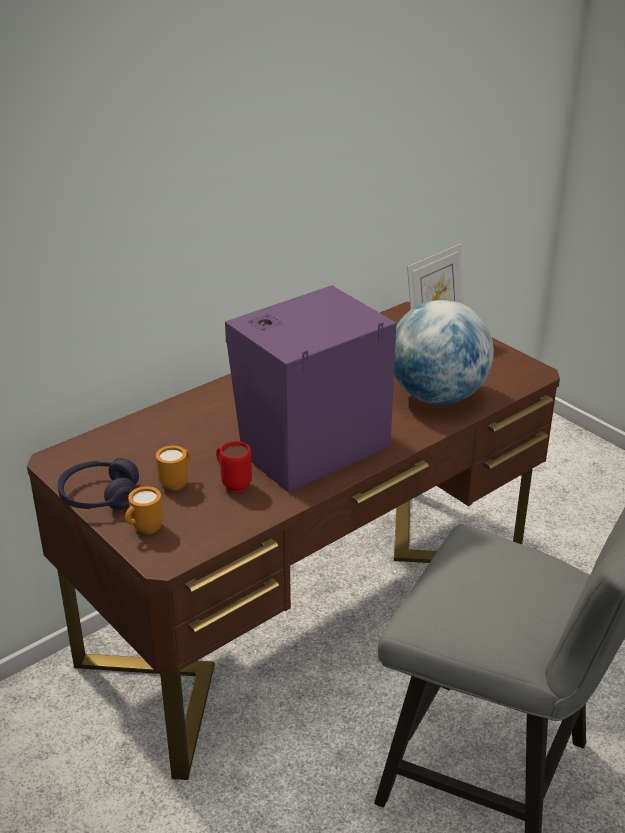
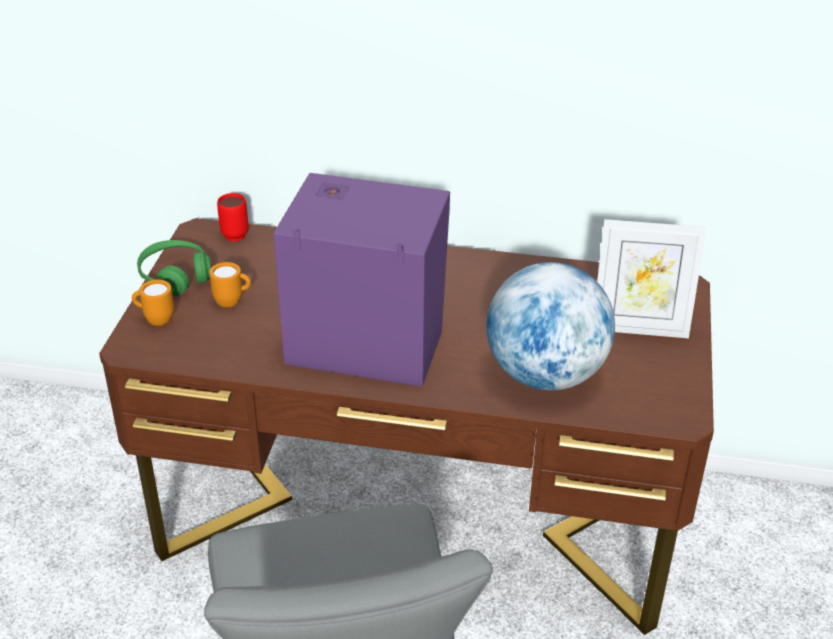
camera: 50 degrees right, 5 degrees up
purple headphones [58,458,139,510] -> green headphones [137,240,211,296]
red mug [216,441,252,493] -> red mug moved to [217,193,249,242]

